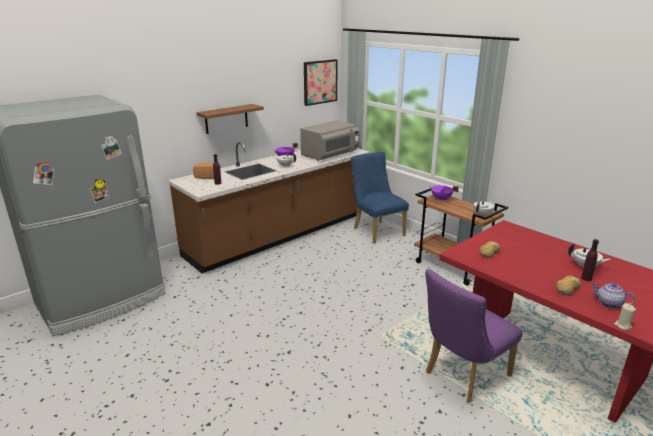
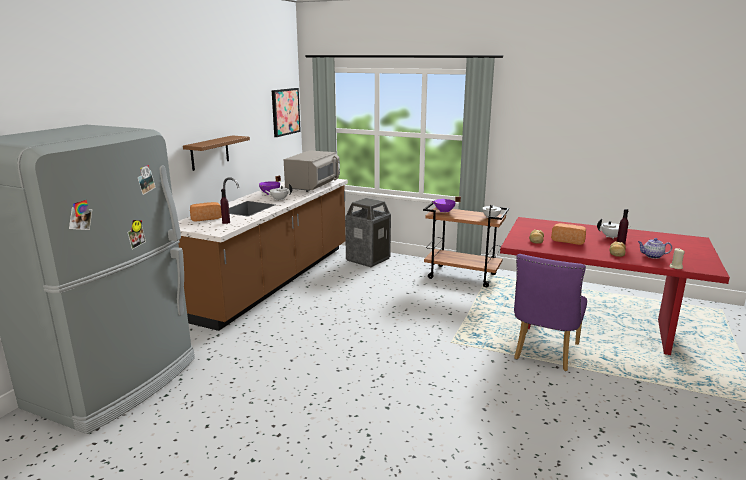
camera: 25 degrees left, 5 degrees down
blue chair [351,152,409,244] -> trash can [345,198,391,267]
none -> bread [551,223,586,245]

